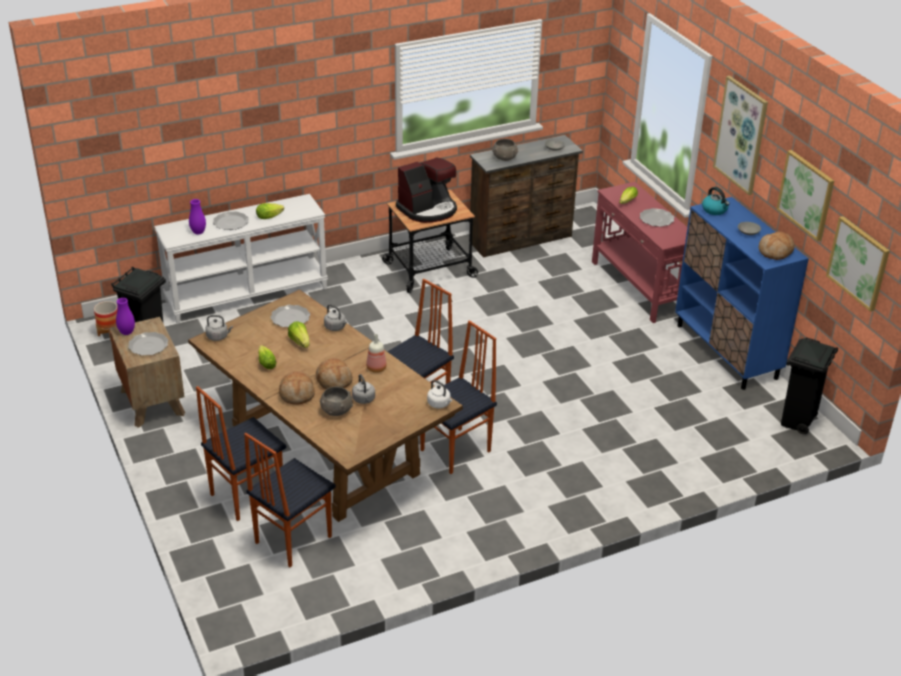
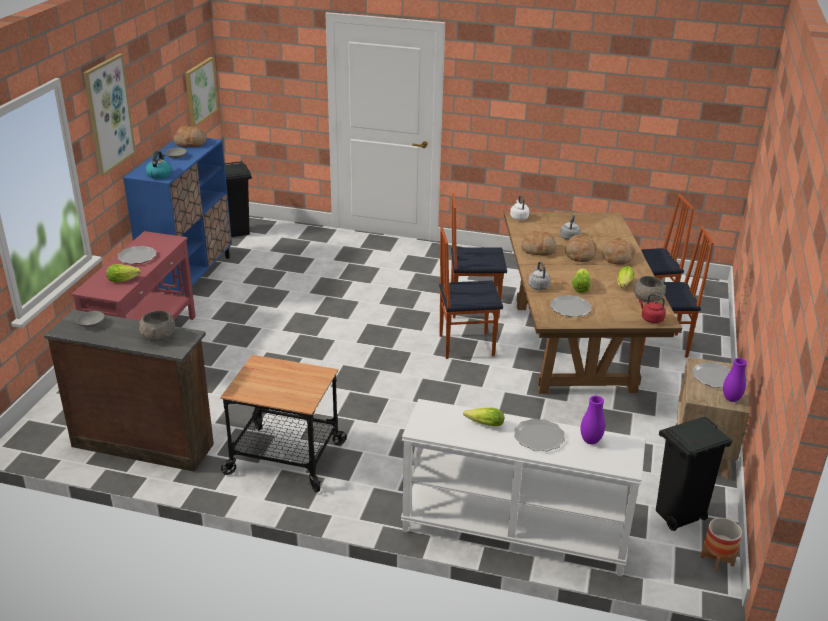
camera: 140 degrees left, 5 degrees down
grey kettle [205,315,233,341] -> red kettle [639,294,666,323]
grey bowl [320,386,353,416] -> grey bowl moved to [634,276,666,302]
bottle [366,334,387,373] -> bread [521,231,556,255]
coffee machine [396,157,457,223] -> none
picture [777,150,834,241] -> none

